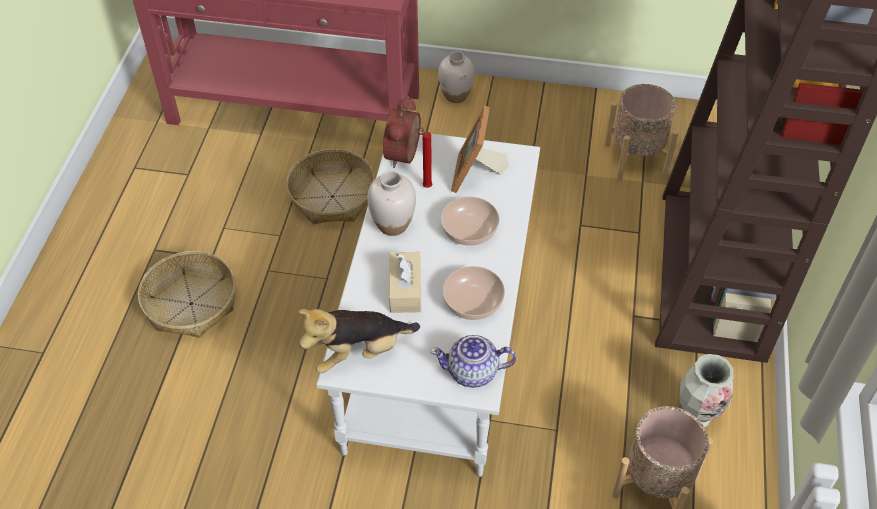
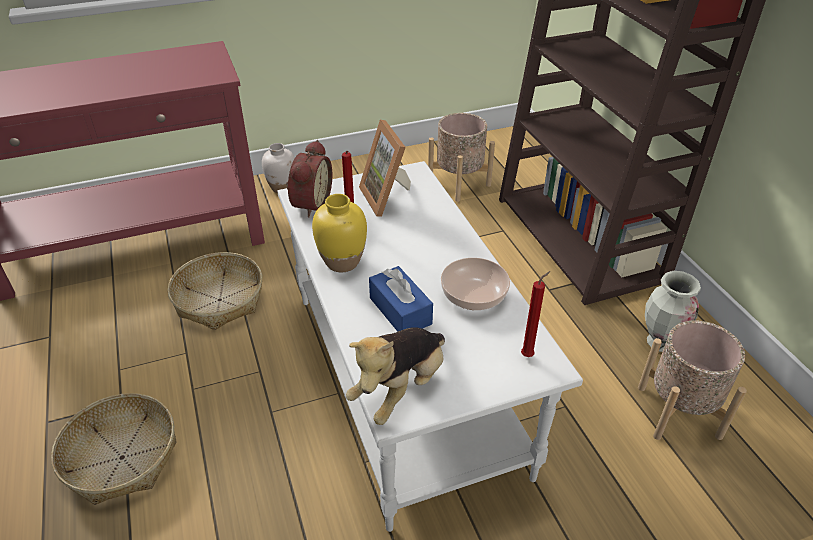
camera: 30 degrees left, 10 degrees down
white vase [367,171,416,236] -> yellow vase [312,194,367,272]
alarm clock [383,96,424,168] -> alarm clock turned 150 degrees counterclockwise [286,140,332,218]
beige tissue box [389,252,421,313] -> blue tissue box [369,266,433,332]
teapot [430,335,516,388] -> red candle [521,271,550,357]
bowl [440,197,499,246] -> none

